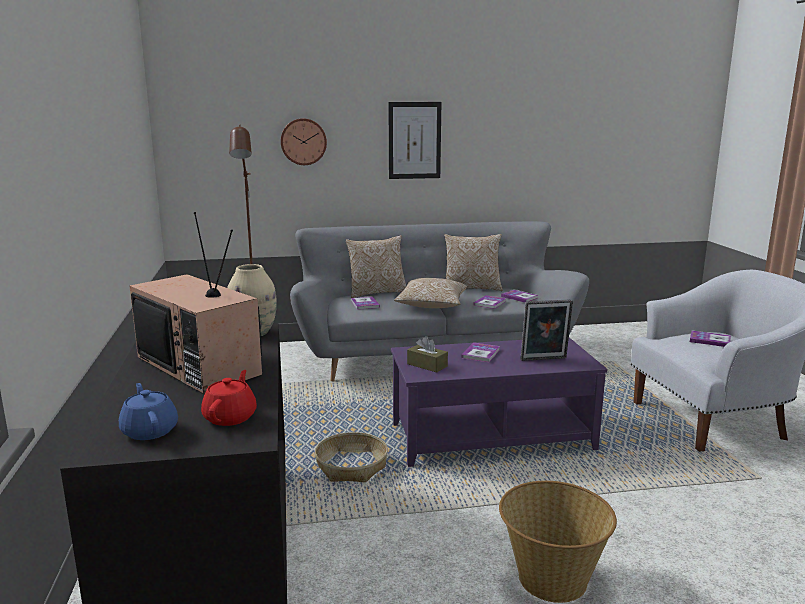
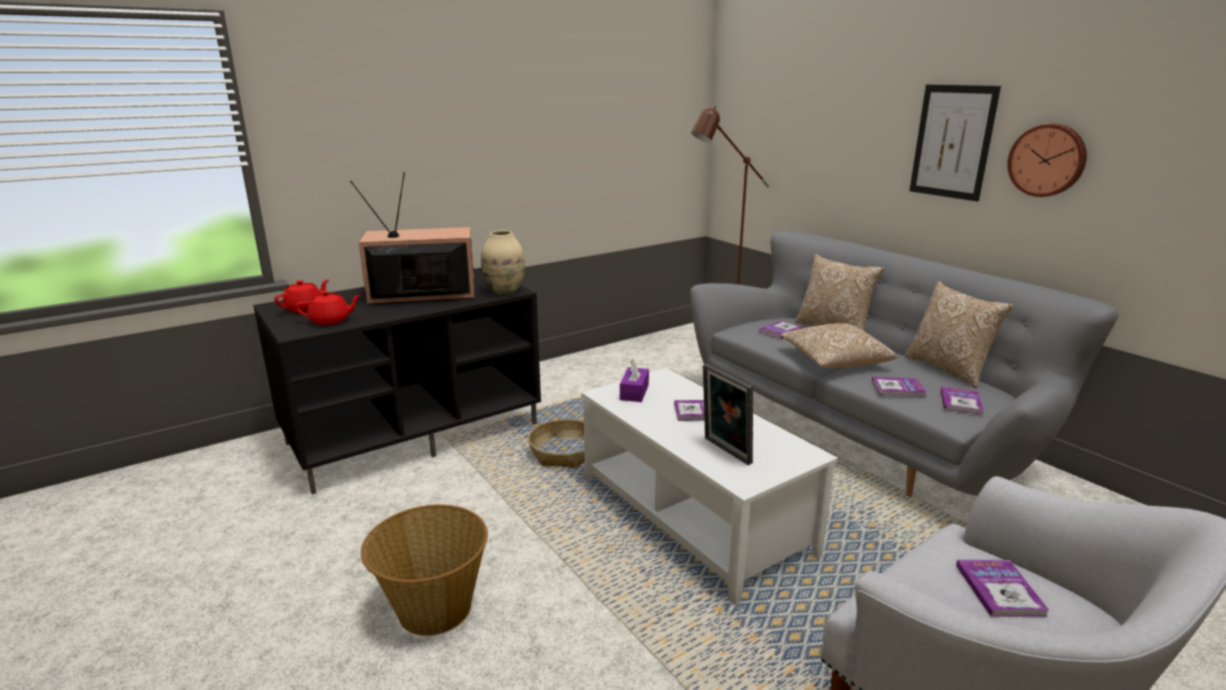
camera: 65 degrees right, 5 degrees up
blue teapot [119,383,178,440] -> red teapot [275,279,329,313]
television [130,212,262,395] -> television turned 60 degrees clockwise [350,172,475,305]
wall clock [281,118,327,165] -> wall clock moved to [1007,124,1087,197]
purple coffee table [391,338,607,467] -> white coffee table [581,368,838,605]
brown tissue box [407,336,448,372] -> purple tissue box [620,360,649,402]

